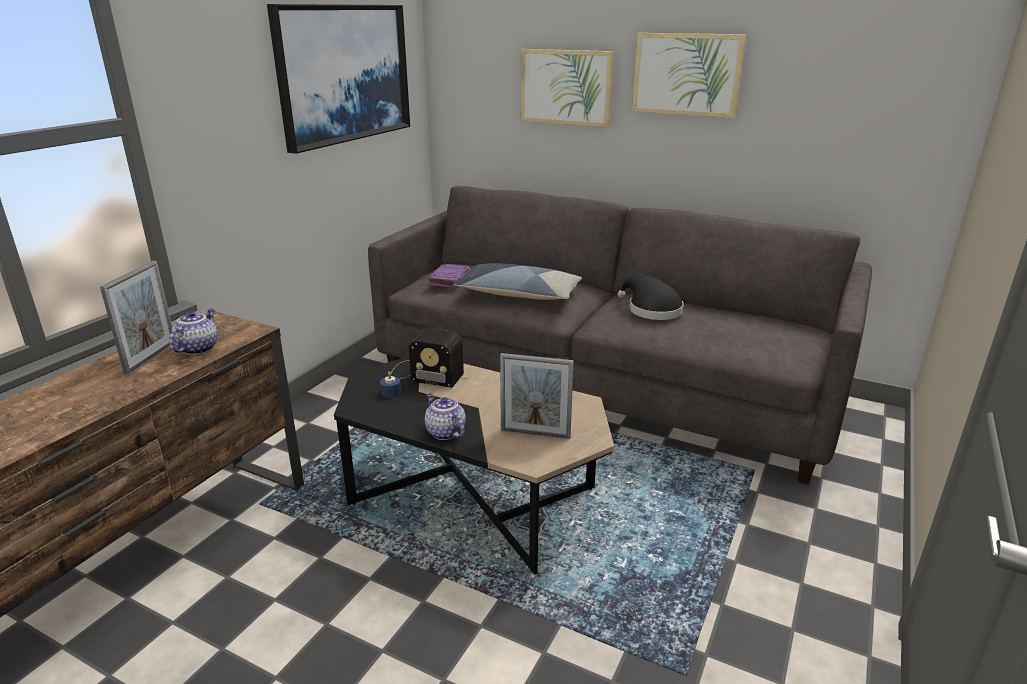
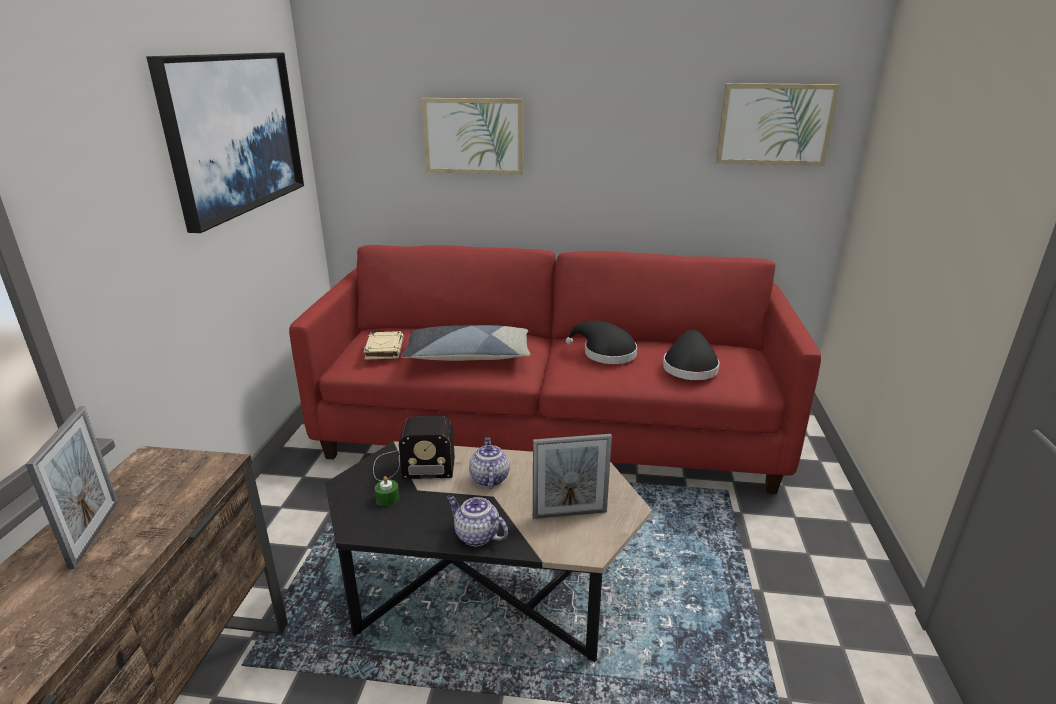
camera: 20 degrees left, 0 degrees up
teapot [169,309,217,355] -> teapot moved to [469,437,510,489]
grey sofa [368,186,872,484] -> red sofa [289,245,821,494]
blue candle [380,371,401,398] -> green candle [375,476,399,506]
purple book [428,264,471,288] -> beige book [364,331,404,360]
picture [632,33,747,118] -> picture moved to [716,83,840,166]
none -> black hat [663,329,720,380]

